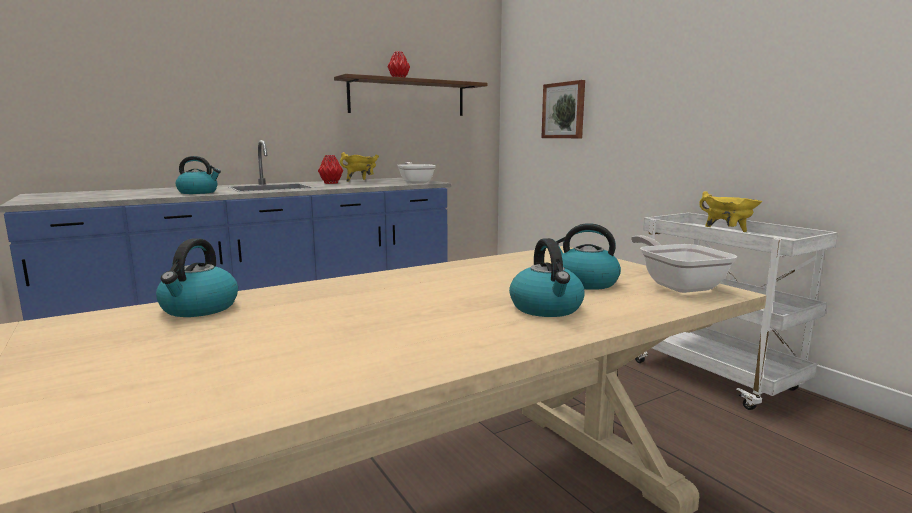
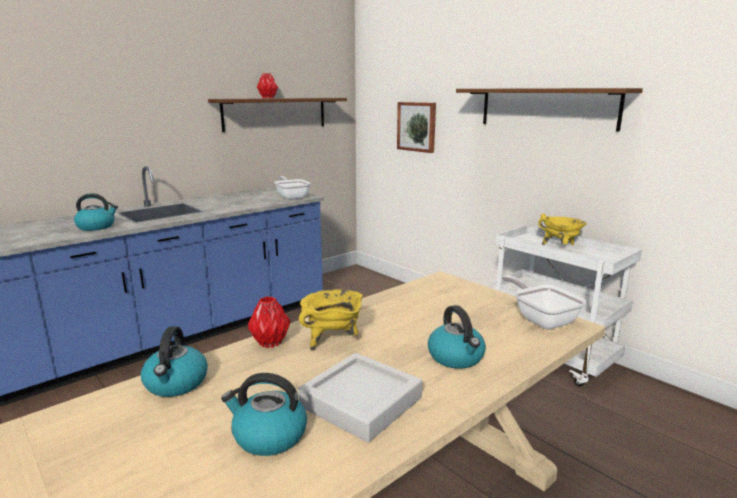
camera: 10 degrees left, 5 degrees up
red vase [318,155,343,184] -> red vase moved to [248,296,291,348]
yellow cooking pot [340,152,379,182] -> yellow cooking pot moved to [299,289,363,351]
kettle [556,223,621,290] -> kettle moved to [221,373,307,456]
none -> grey tray [298,353,422,443]
none -> brown shelf [456,88,643,132]

